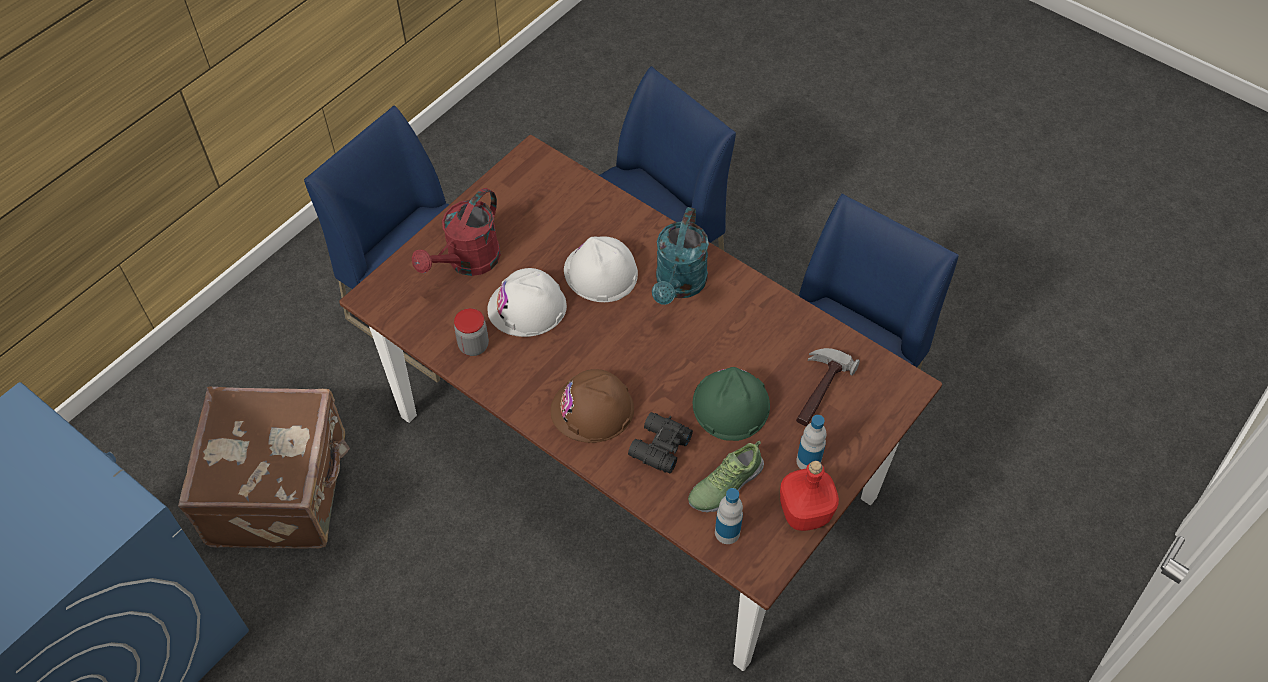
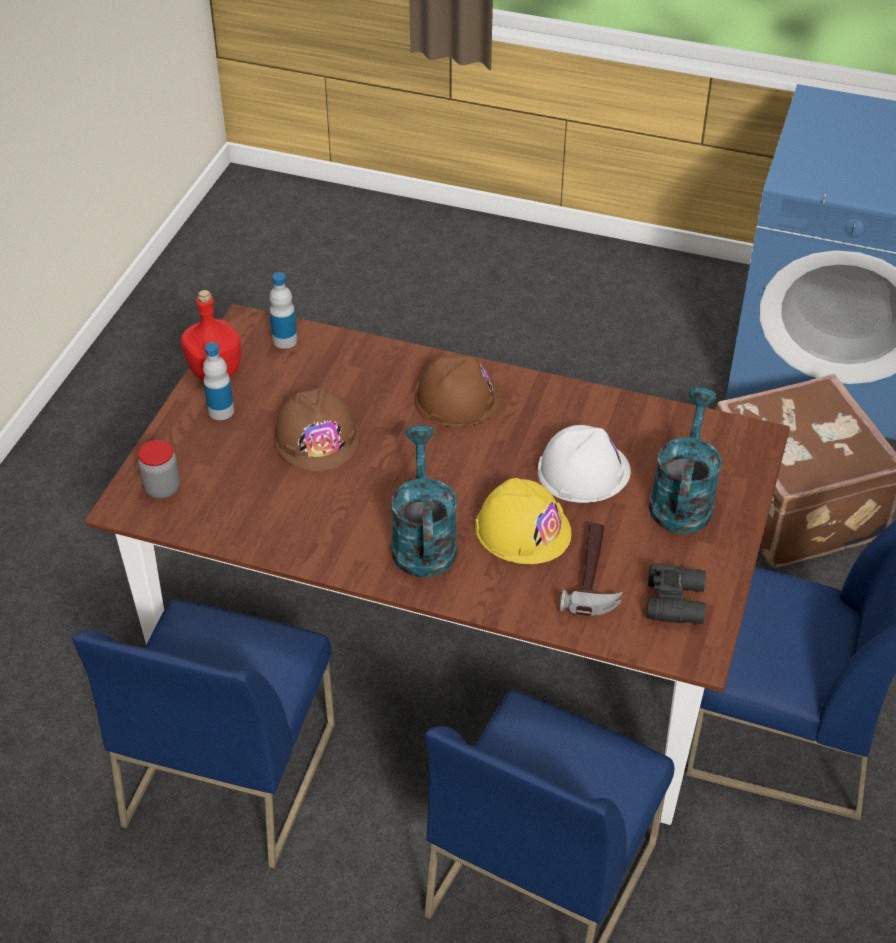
camera: 160 degrees right, 10 degrees down
red watering can [412,188,501,276] -> turquoise watering can [649,387,722,534]
jar [454,308,489,356] -> jar moved to [138,440,180,499]
white hard hat [564,236,638,302] -> yellow hard hat [475,478,571,564]
black binoculars [628,412,693,474] -> black binoculars moved to [647,564,706,624]
shoe [688,441,764,513] -> none
green hard hat [693,367,770,441] -> brown hard hat [274,388,360,471]
hammer [796,348,860,426] -> hammer moved to [560,523,623,616]

